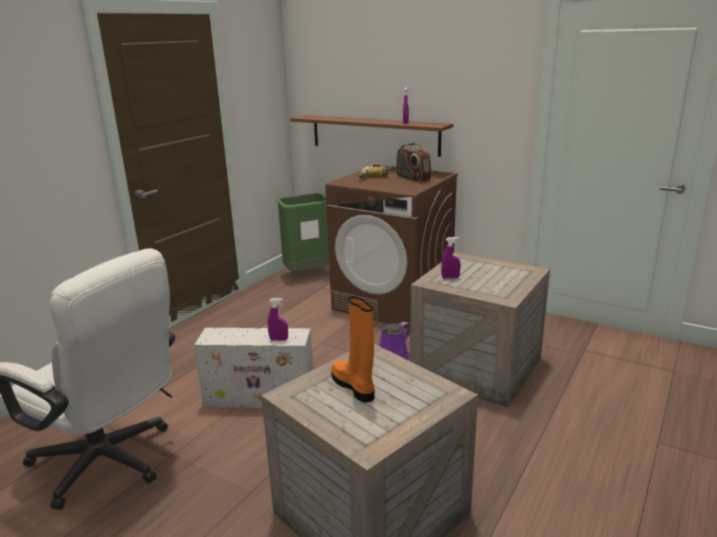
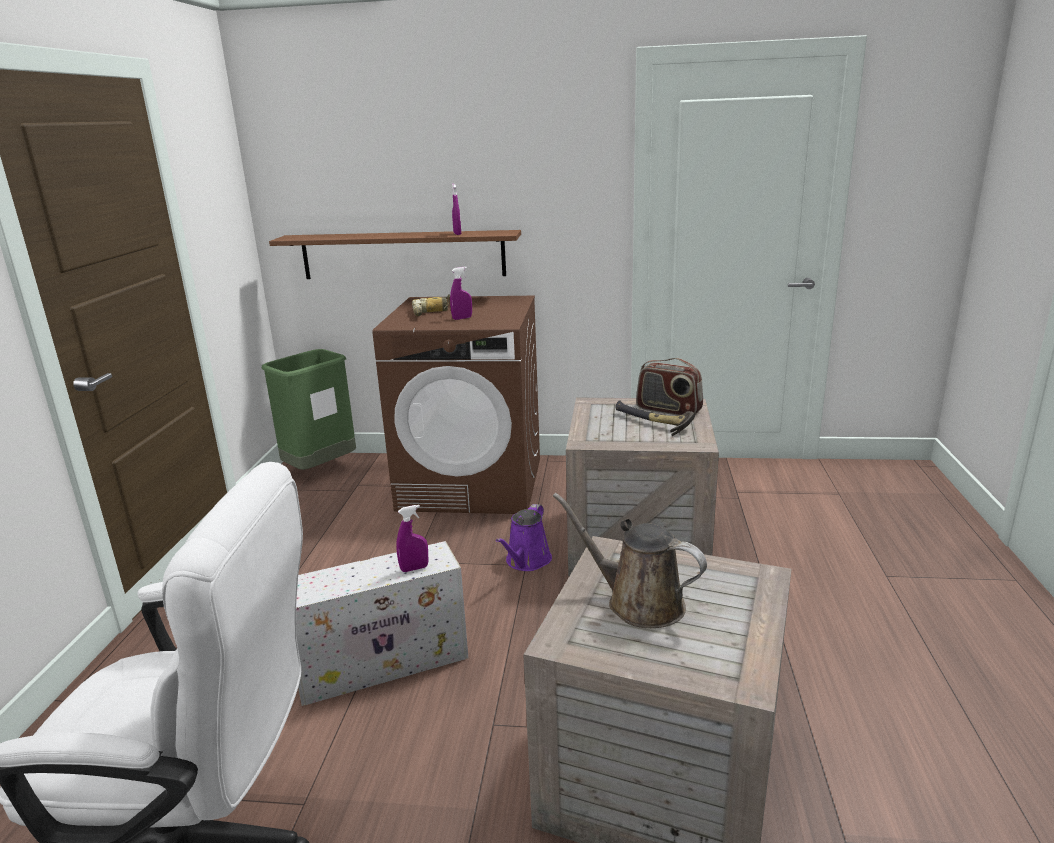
camera: 25 degrees left, 0 degrees up
orange boot [331,296,375,402] -> brown watering can [553,493,707,628]
radio [396,143,431,182] -> radio moved to [636,358,703,416]
purple spray bottle [441,237,461,279] -> purple spray bottle moved to [450,267,472,320]
none -> hammer [616,400,695,436]

